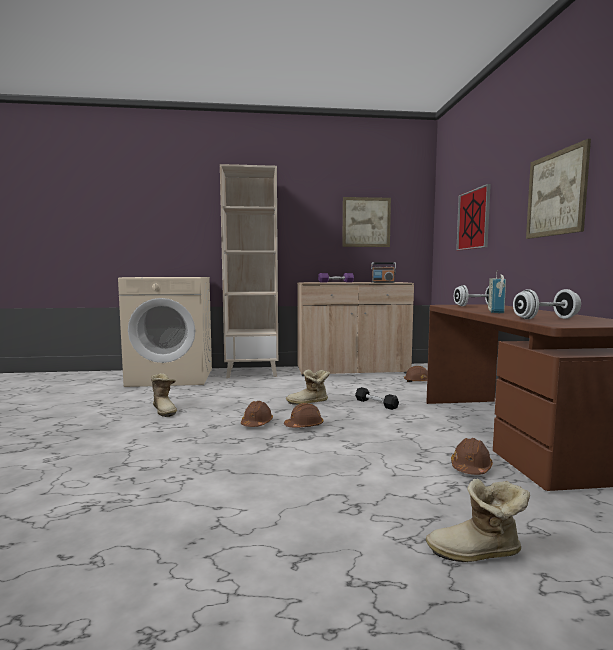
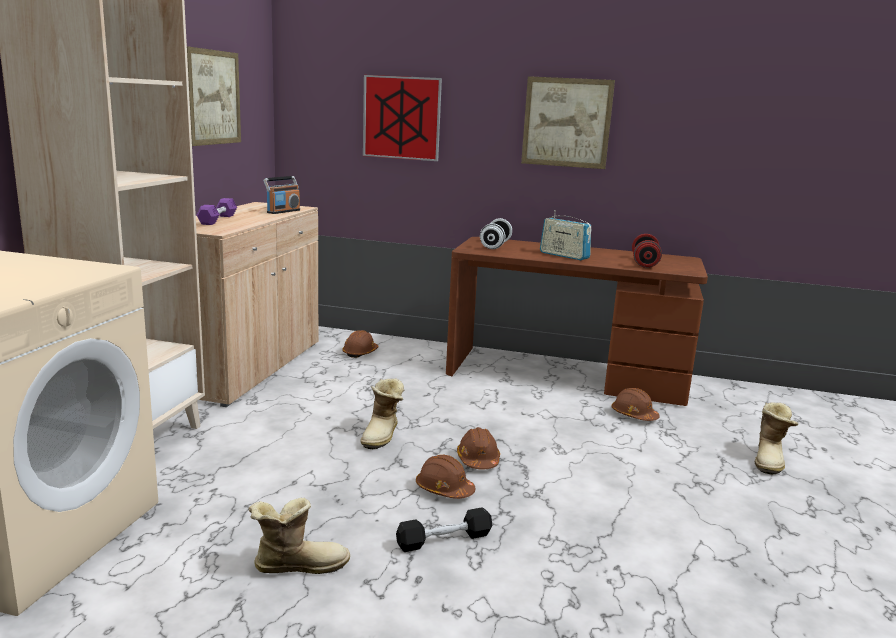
camera: 70 degrees left, 10 degrees up
black dumbbell [355,387,399,410] -> black dumbbell moved to [396,507,493,552]
white dumbbell [513,289,581,319] -> red dumbbell [632,234,662,268]

